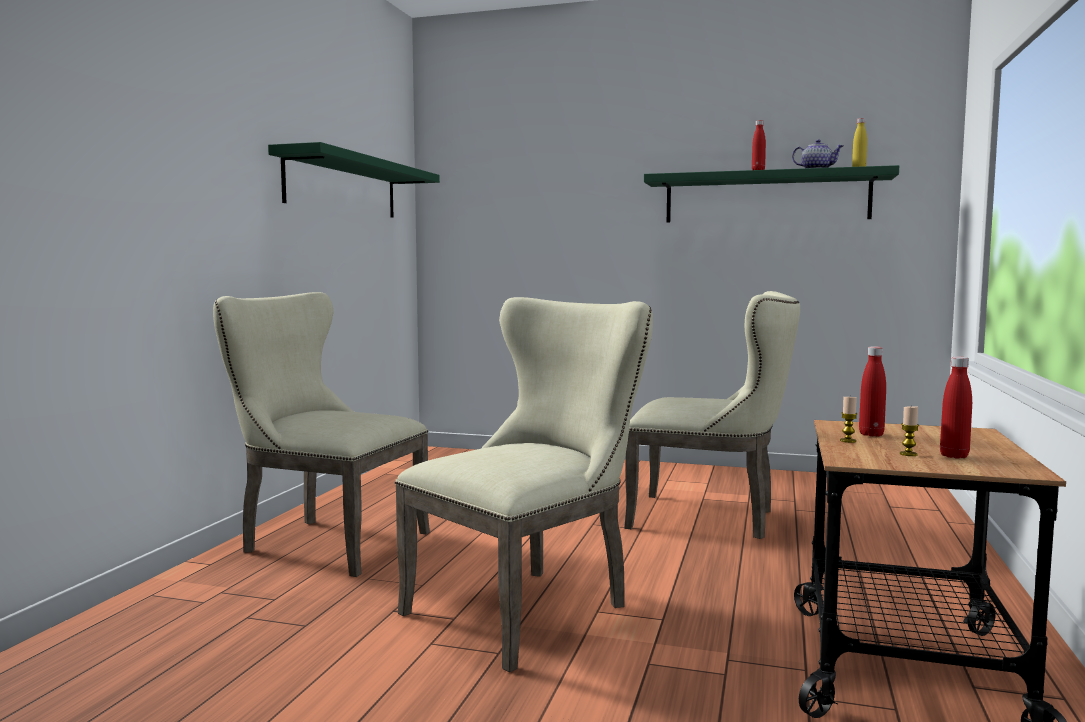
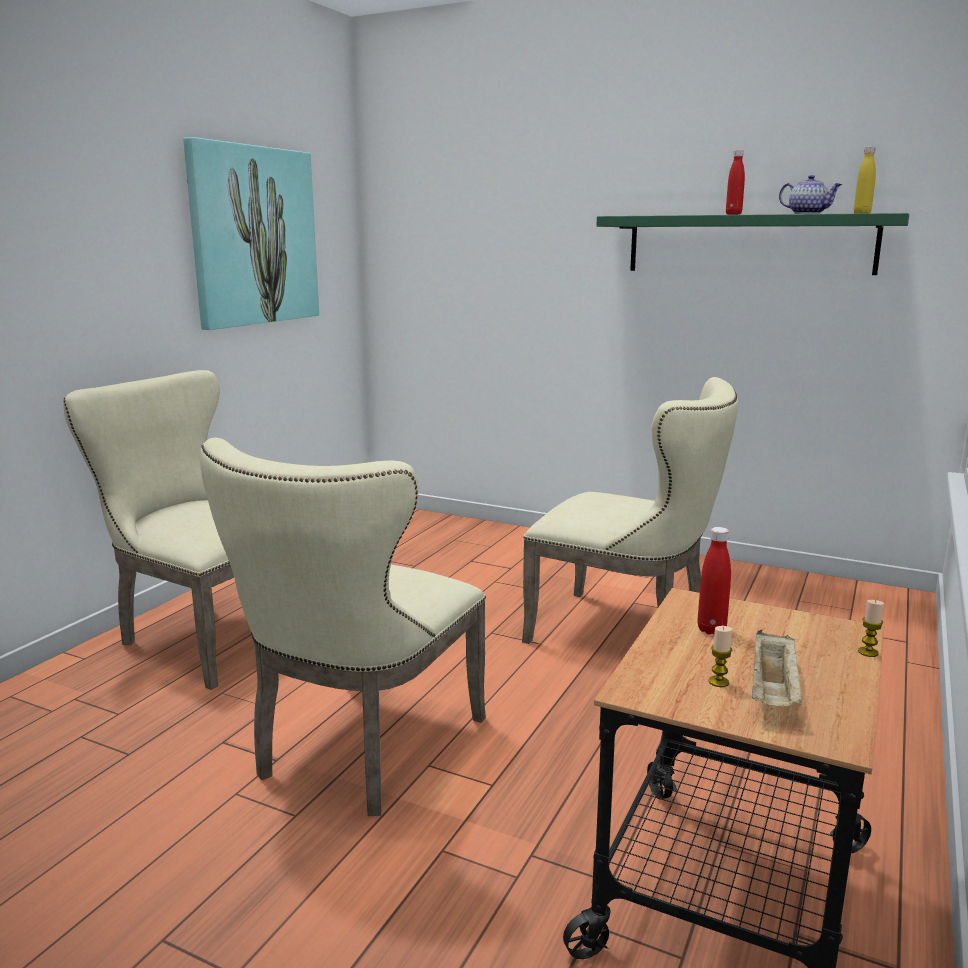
camera: 10 degrees right, 10 degrees up
green shelf [268,142,440,218] -> picture [183,137,319,330]
beige chair [395,297,653,672] -> beige chair turned 150 degrees clockwise [200,438,486,816]
candle [840,397,858,443] -> candle moved to [858,600,884,657]
red bottle [940,356,972,459] -> beige tray [752,630,803,706]

